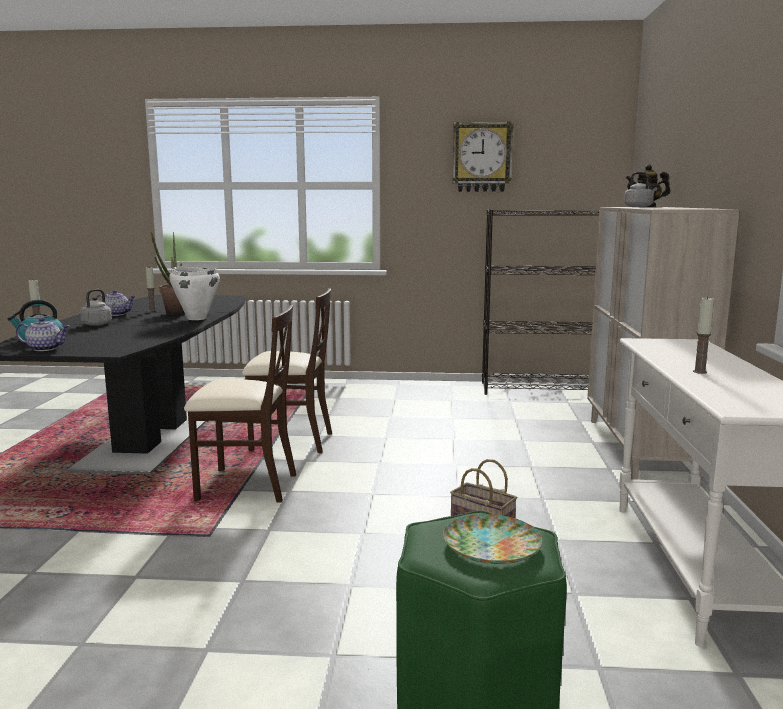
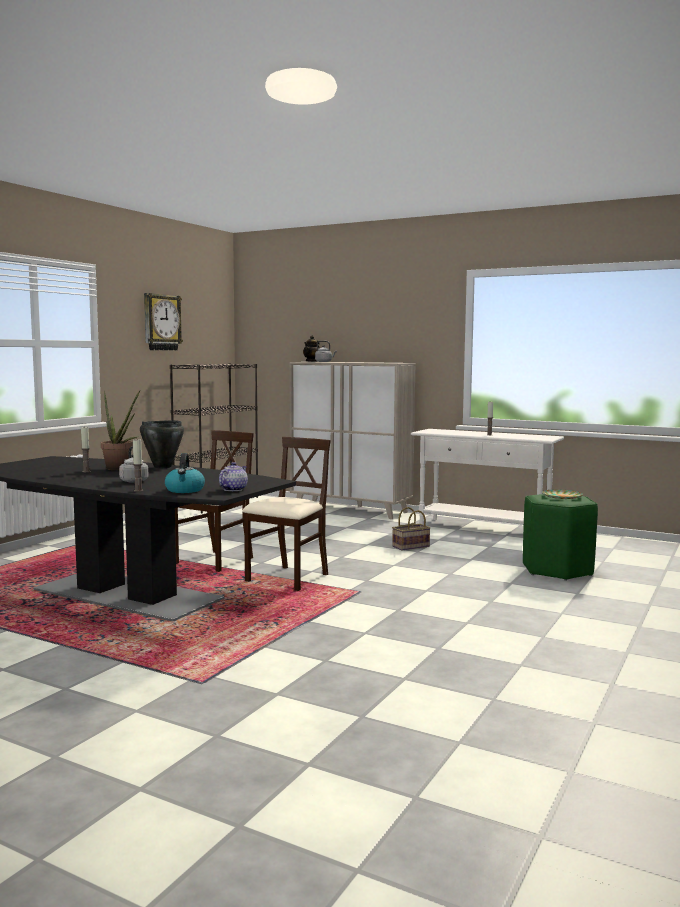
camera: 65 degrees left, 5 degrees down
teapot [97,290,136,316] -> none
white cooking pot [169,267,220,320] -> black cooking pot [140,420,184,468]

